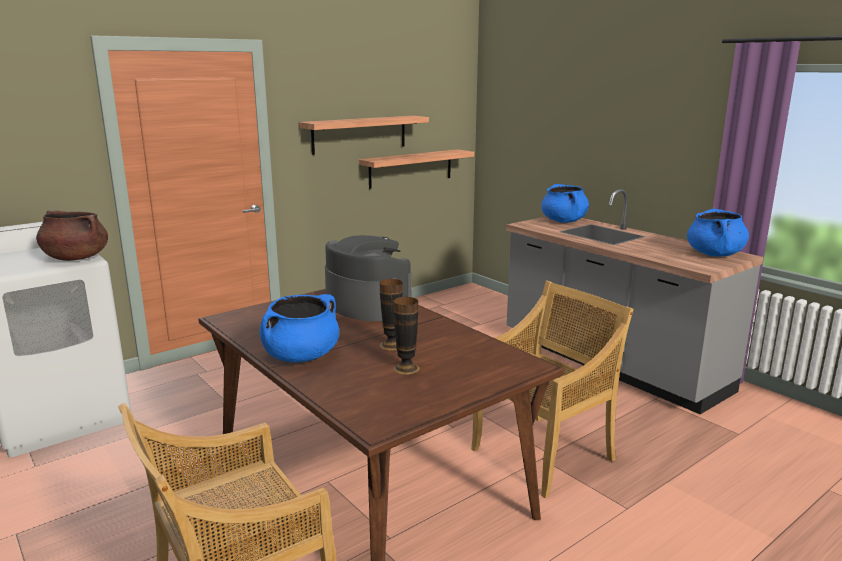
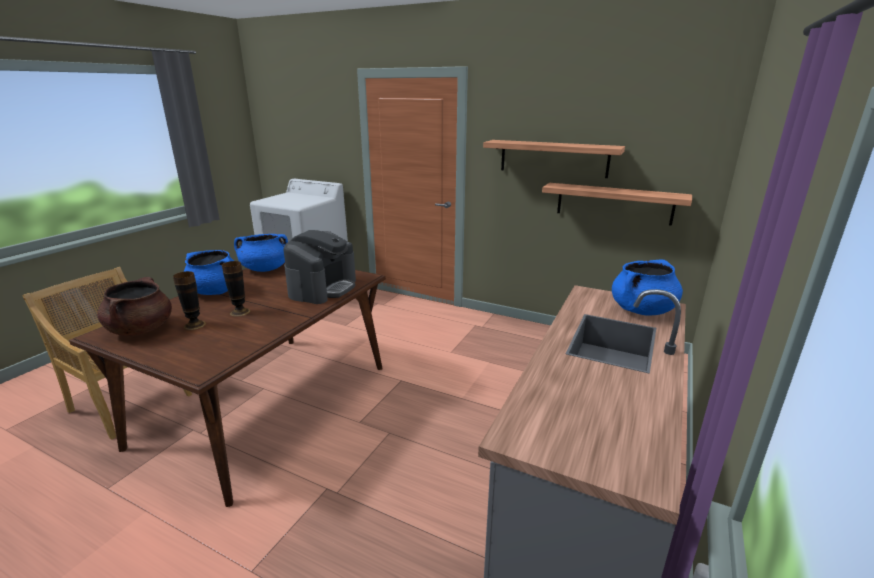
camera: 65 degrees right, 5 degrees up
brown cooking pot [36,210,108,261] -> brown cooking pot moved to [97,277,172,336]
beige chair [471,280,634,498] -> none
blue cooking pot [687,209,749,257] -> blue cooking pot moved to [234,234,288,272]

